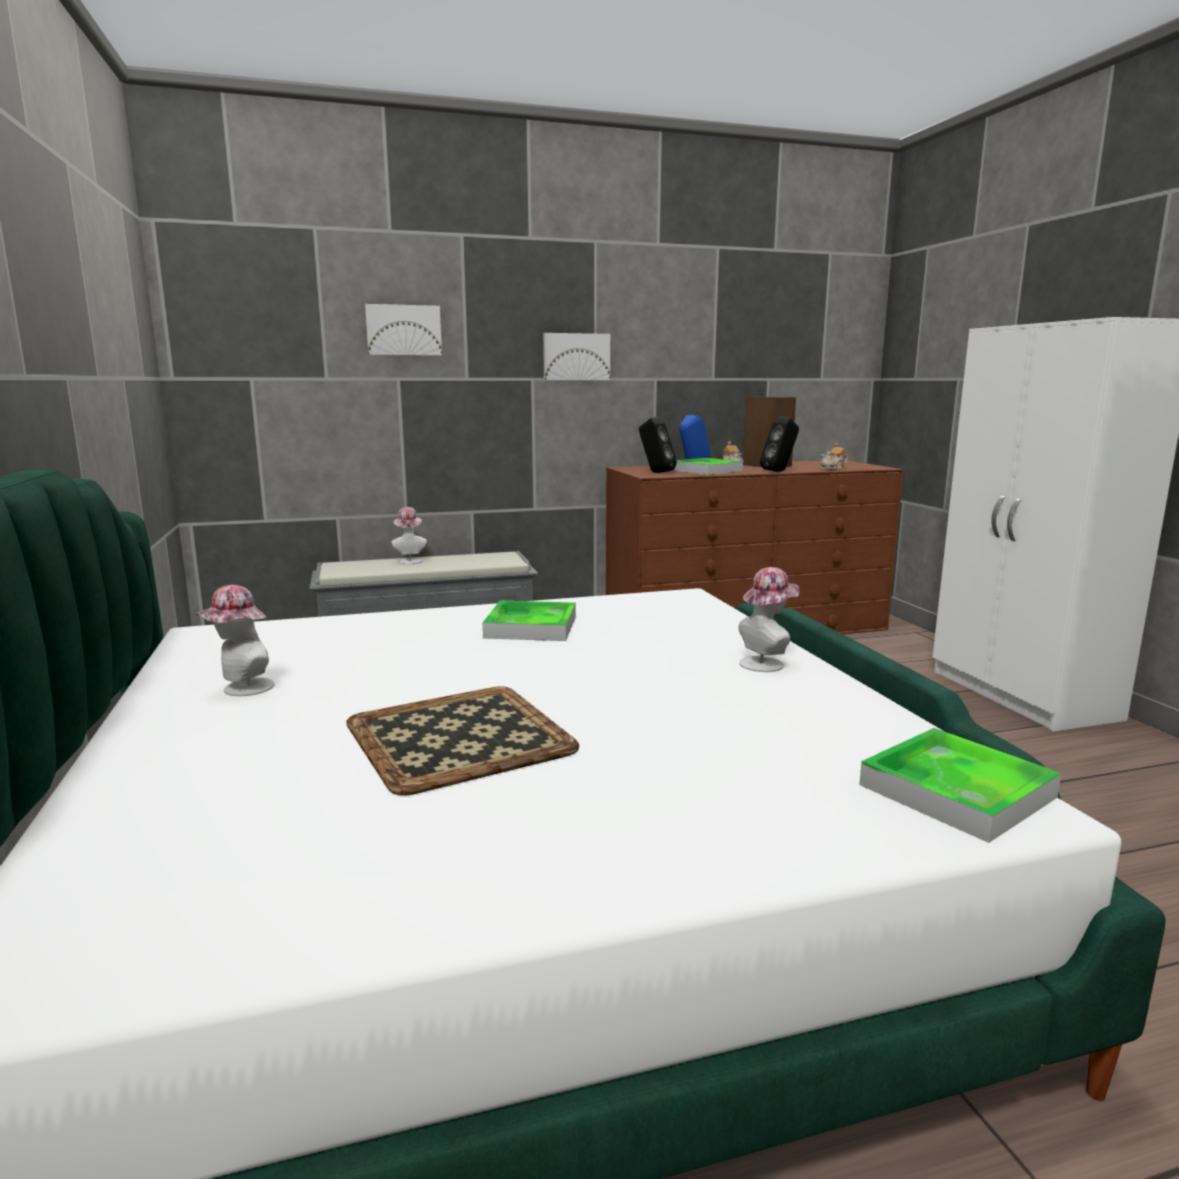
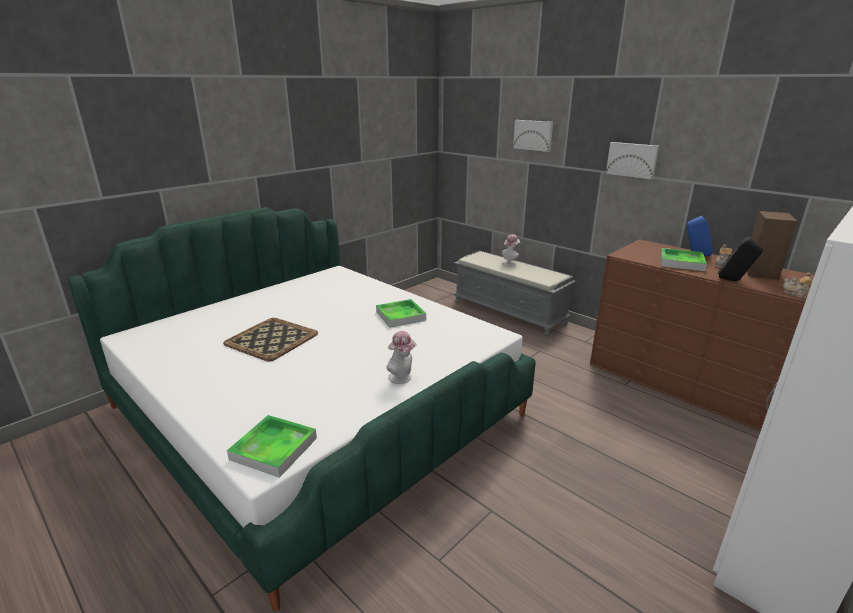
camera: 60 degrees right, 10 degrees up
hat [196,585,274,696] -> none
black speaker [639,417,677,473] -> none

